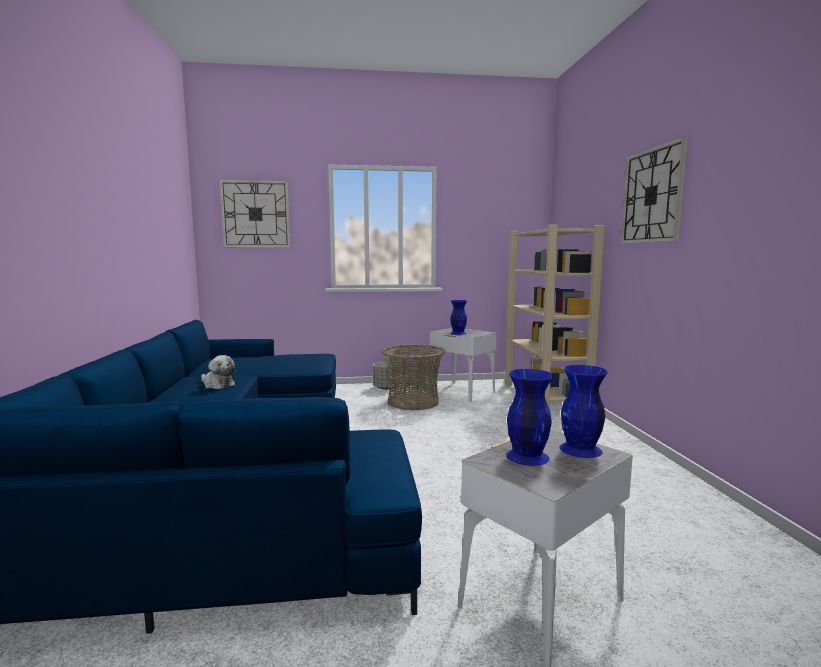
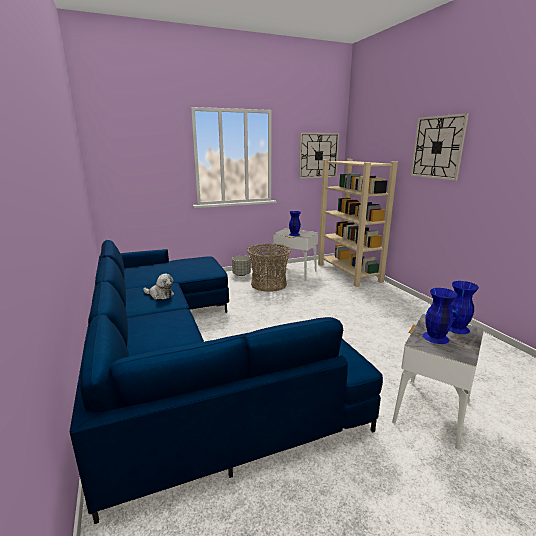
camera: 15 degrees left, 10 degrees up
wall clock [219,180,290,247] -> wall clock moved to [299,133,339,179]

